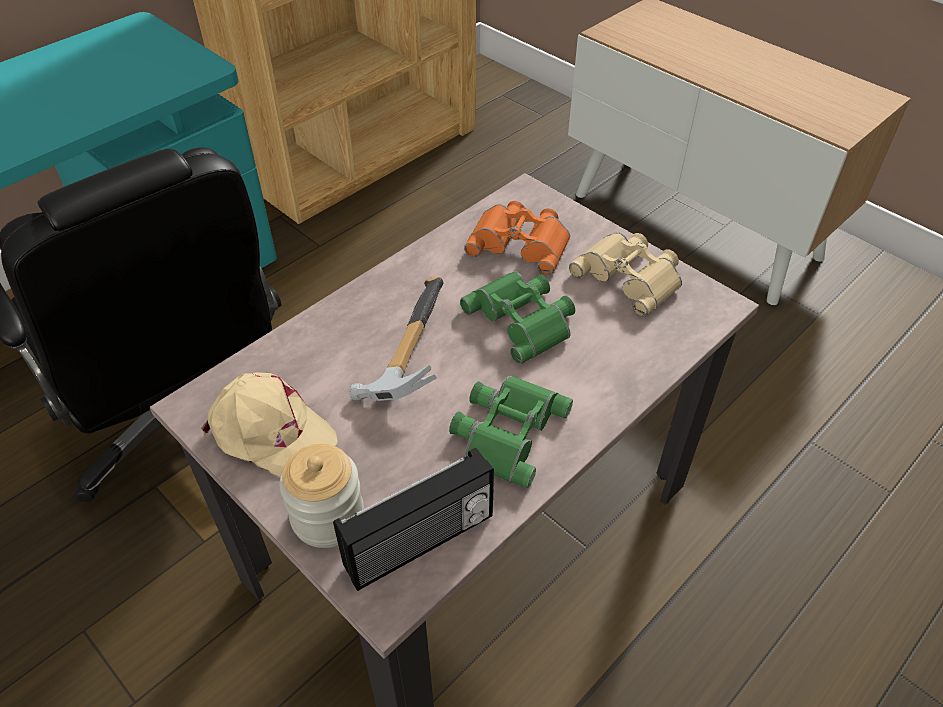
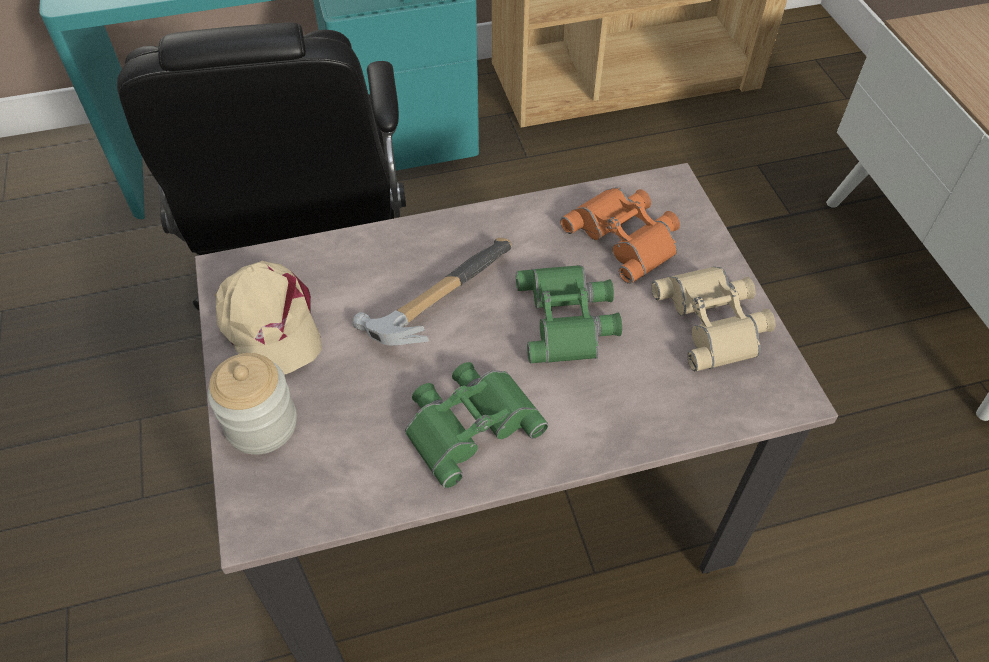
camera: 30 degrees right, 5 degrees up
radio [333,447,494,591] -> none

